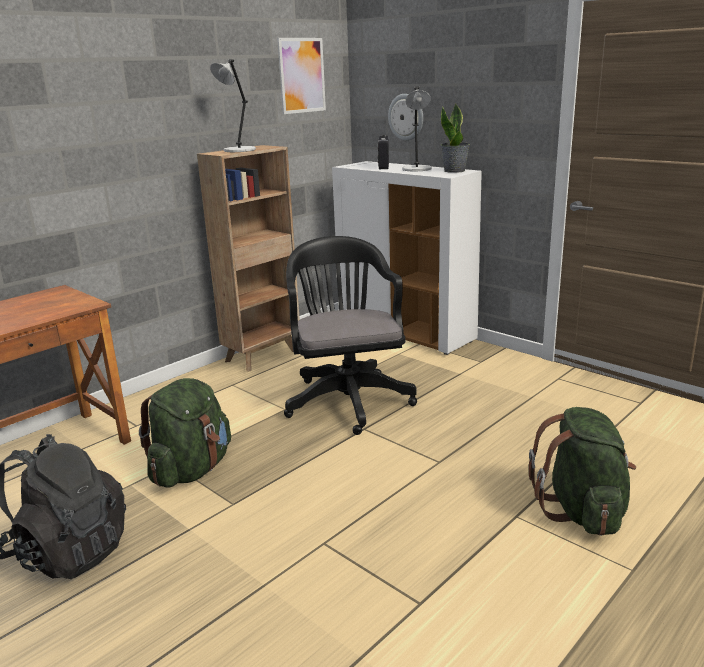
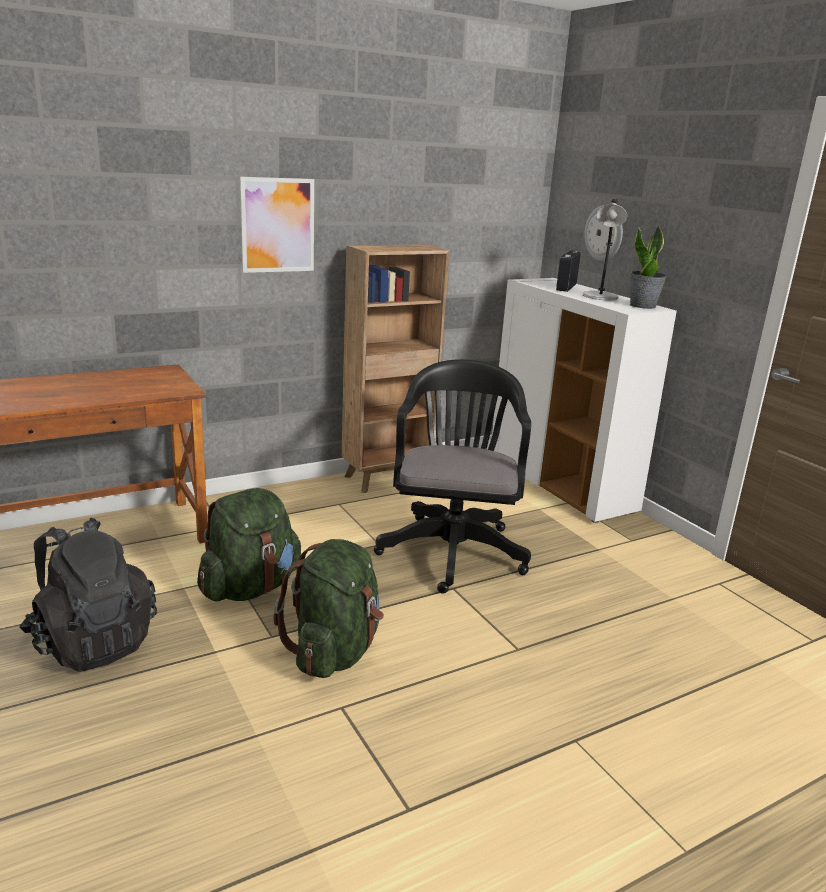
camera: 15 degrees right, 0 degrees up
grey table lamp [210,59,256,152] -> none
picture [277,38,326,114] -> picture moved to [240,177,314,273]
green backpack [529,407,636,536] -> green backpack moved to [274,539,384,678]

